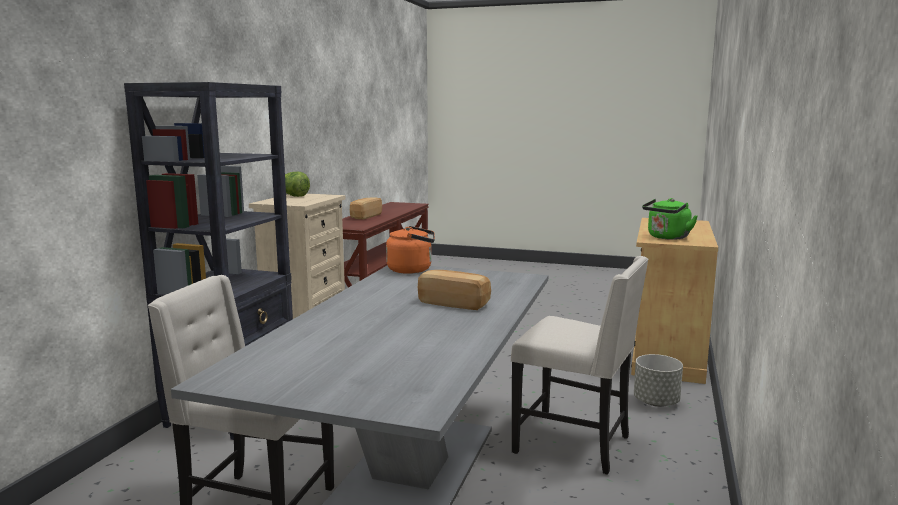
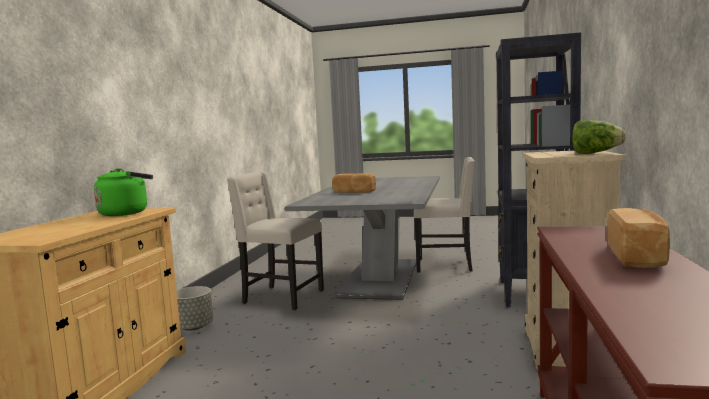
camera: 175 degrees right, 5 degrees down
orange kettle [386,226,435,274] -> none

